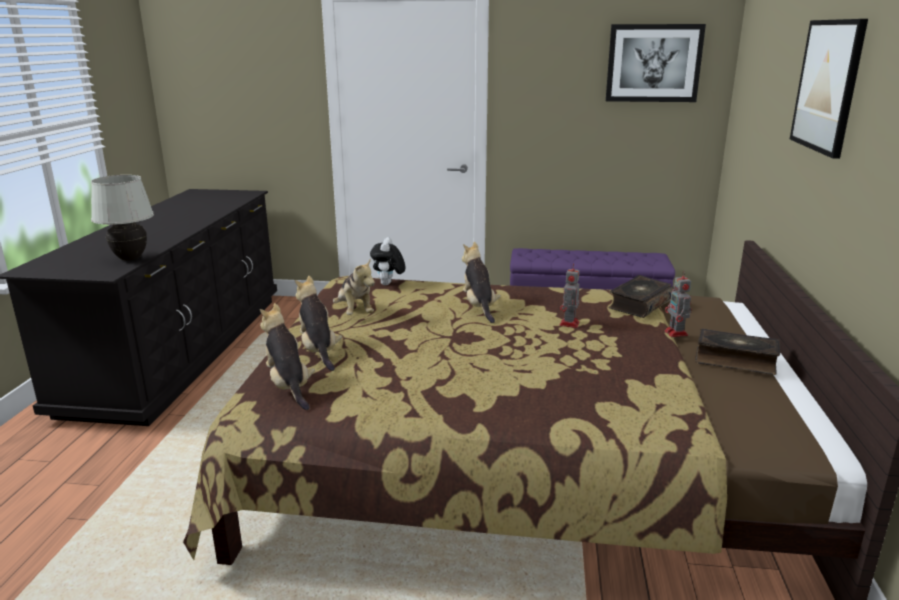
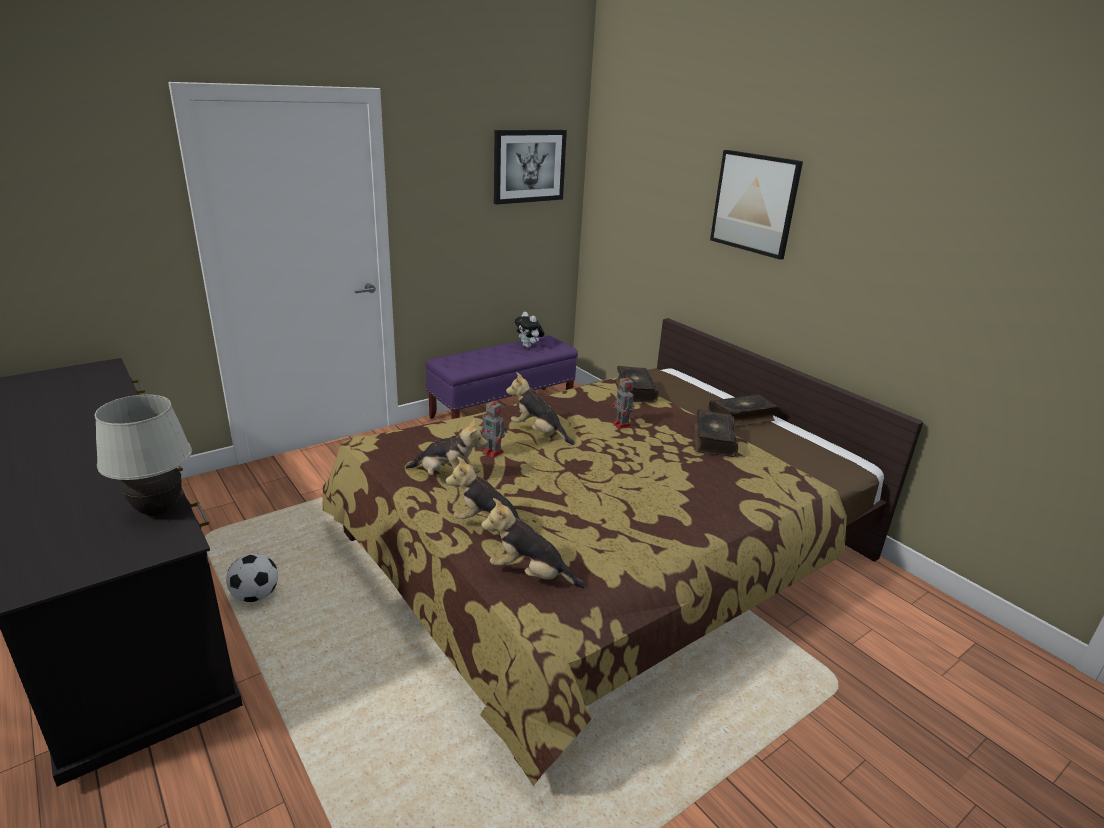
camera: 45 degrees left, 5 degrees up
plush toy [370,237,405,285] -> plush toy moved to [514,312,544,348]
toy robot [664,271,692,337] -> toy robot moved to [480,397,507,458]
none -> football [226,553,278,602]
none -> book [693,409,738,457]

